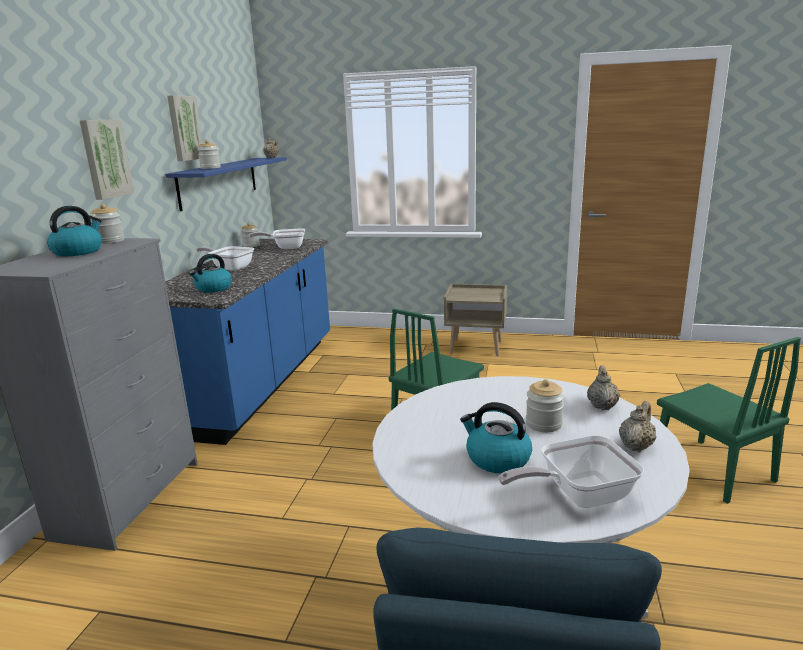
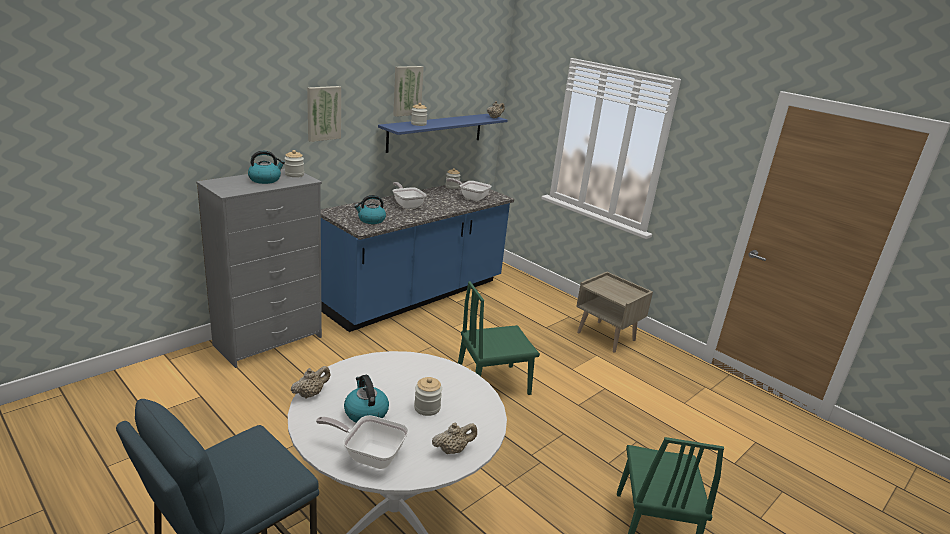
camera: 30 degrees right, 5 degrees up
beige teapot [587,366,620,410] -> beige teapot moved to [291,366,330,399]

